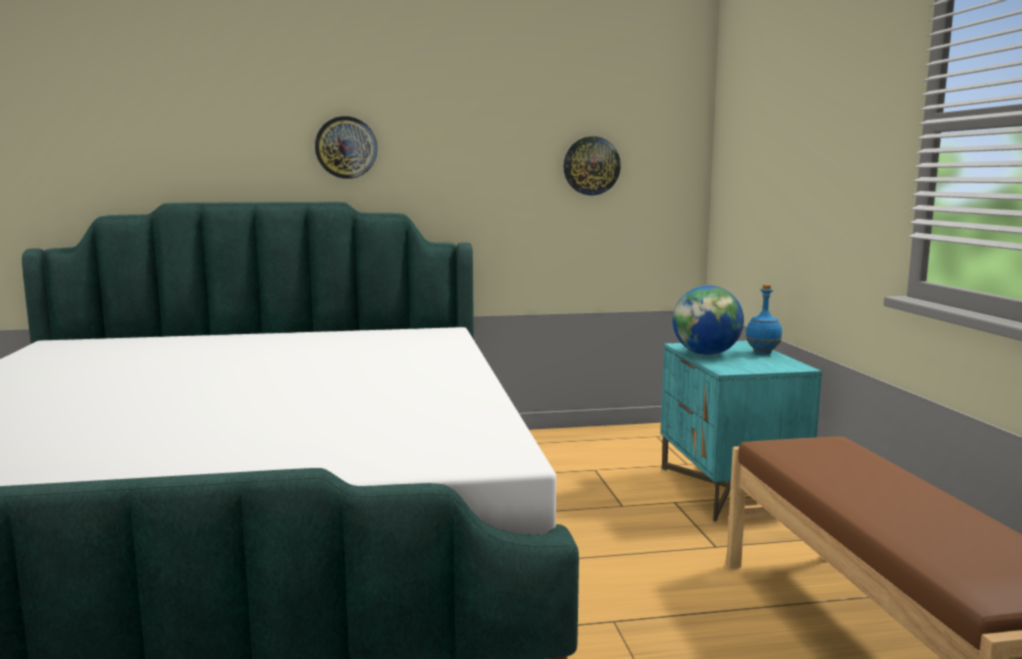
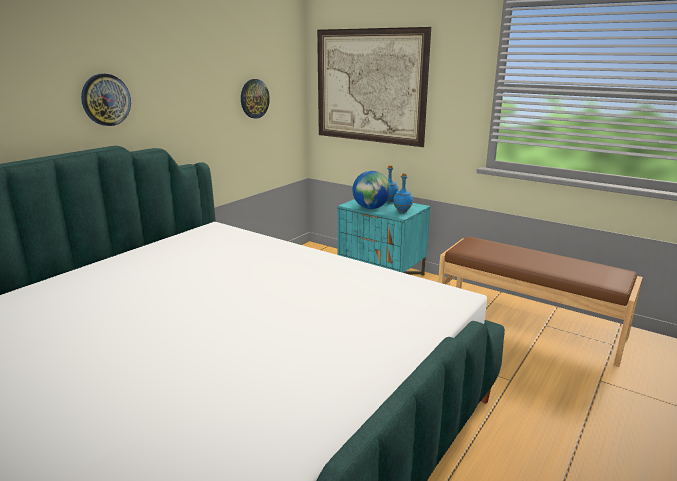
camera: 45 degrees left, 10 degrees up
none -> picture [317,27,431,147]
none -> blue bottle [393,173,413,213]

